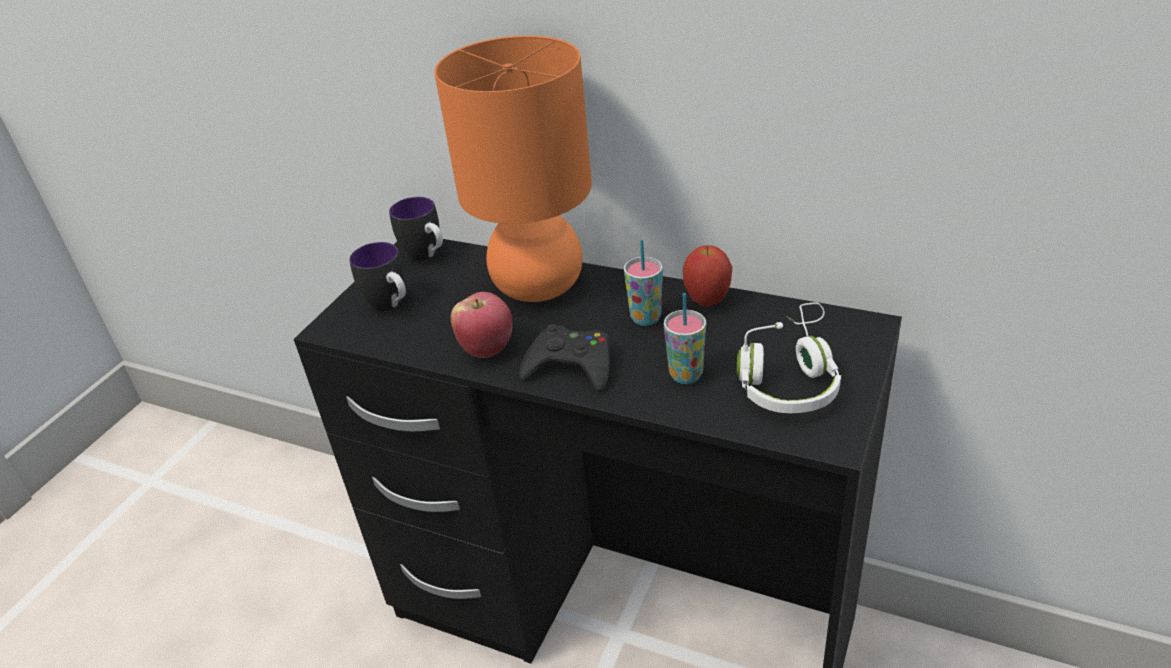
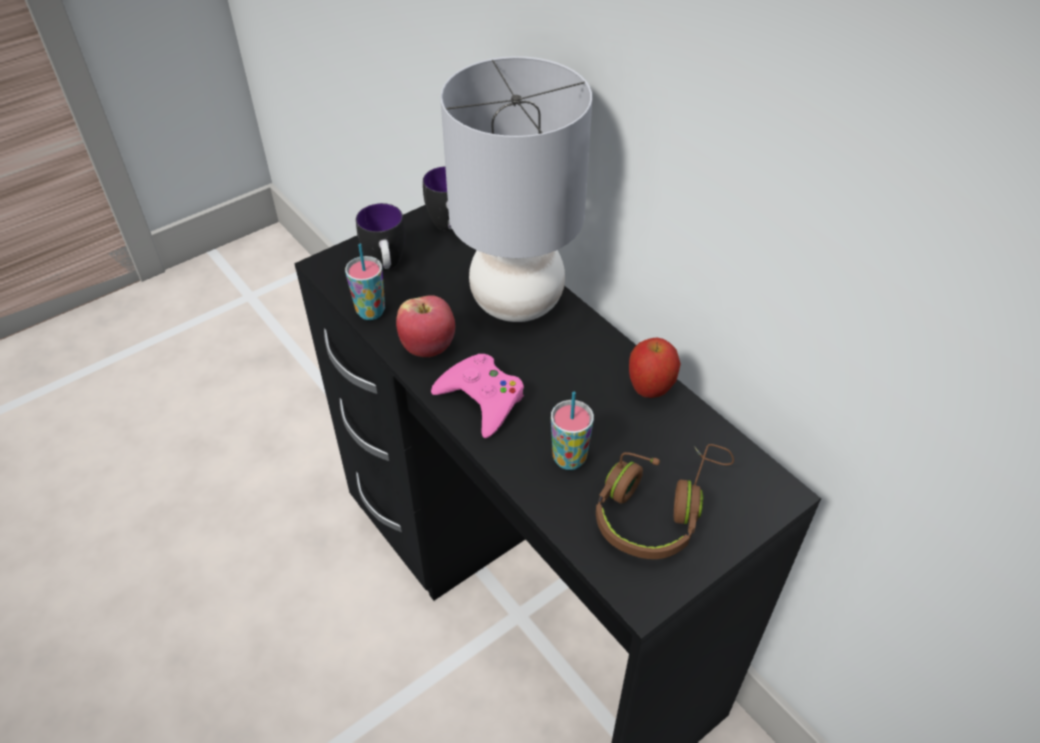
camera: 25 degrees right, 10 degrees up
orange table lamp [434,35,592,302] -> grey table lamp [440,56,592,322]
black game controller [519,324,610,392] -> pink game controller [431,354,524,438]
cup [624,239,663,326] -> cup moved to [345,244,385,320]
white headphones [737,302,841,413] -> brown headphones [596,444,734,559]

